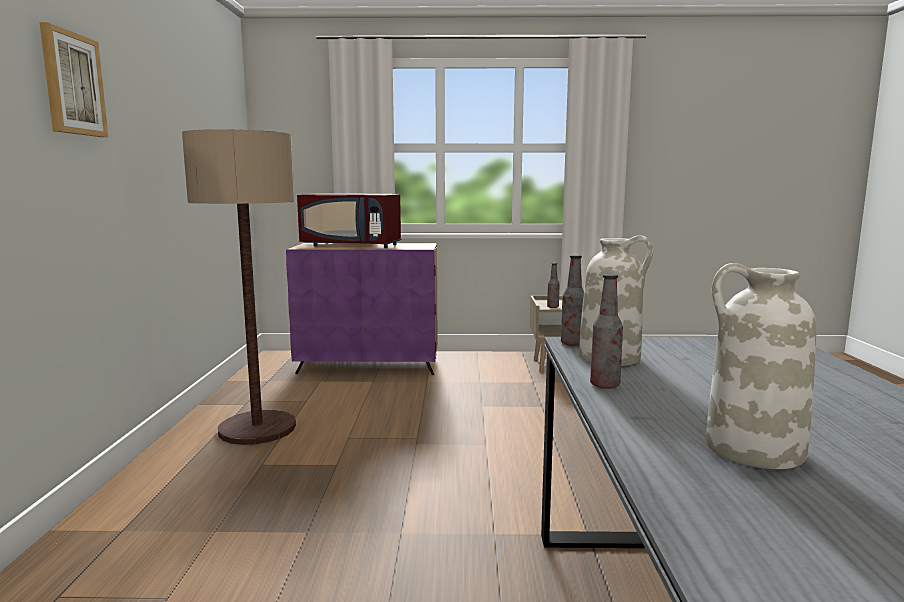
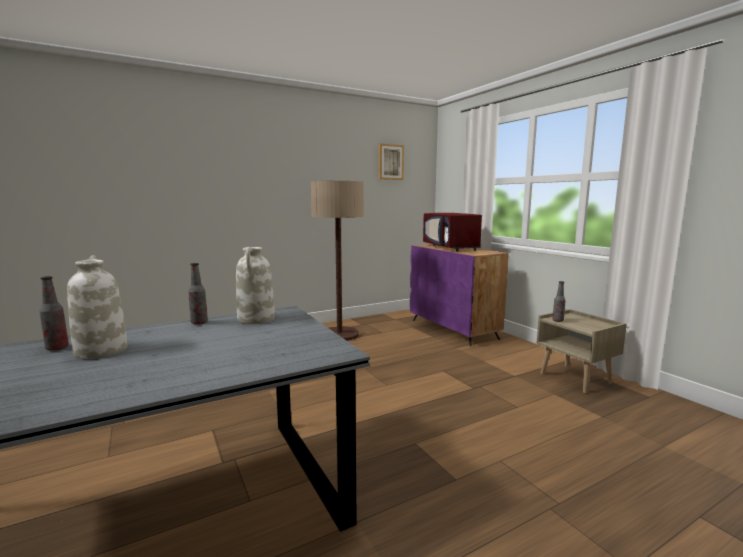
camera: 60 degrees right, 0 degrees up
picture [40,22,108,137] -> picture moved to [379,144,404,180]
bottle [561,255,584,346] -> bottle moved to [39,276,69,351]

